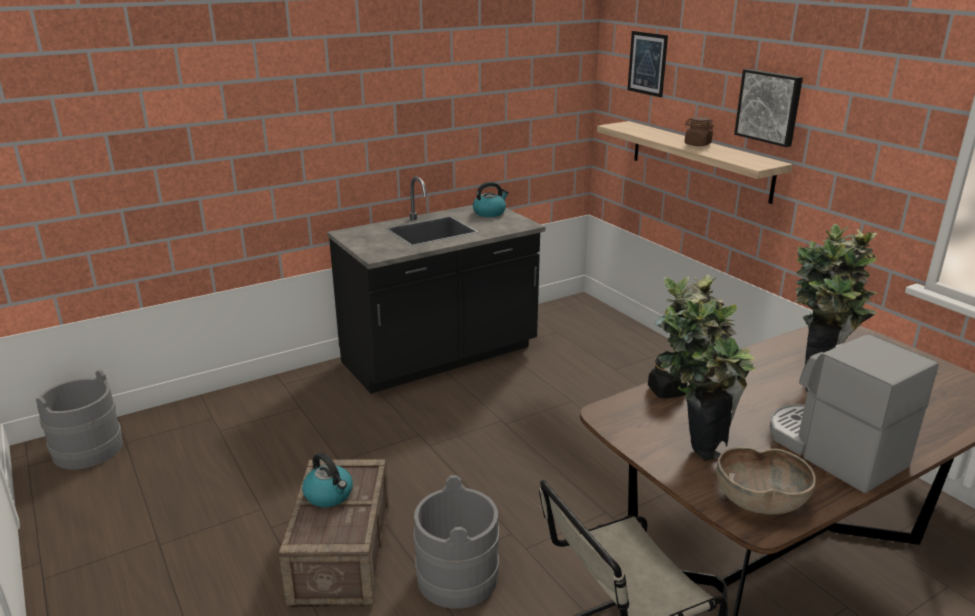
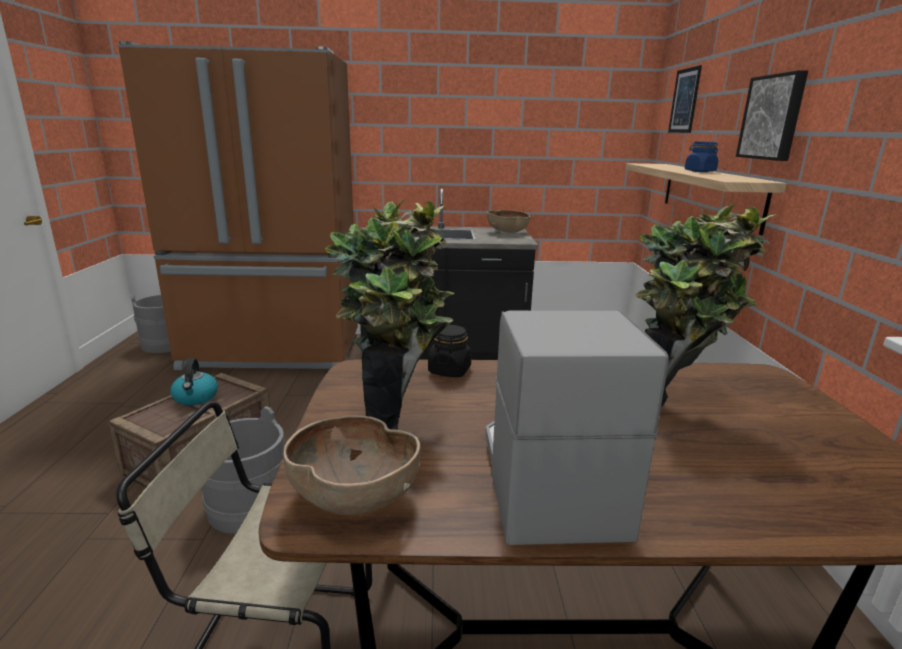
camera: 30 degrees right, 5 degrees down
kettle [473,182,509,217] -> brown bowl [487,210,530,233]
brown jar [684,117,714,146] -> blue jar [685,141,718,172]
none -> brown fridge [118,41,358,370]

